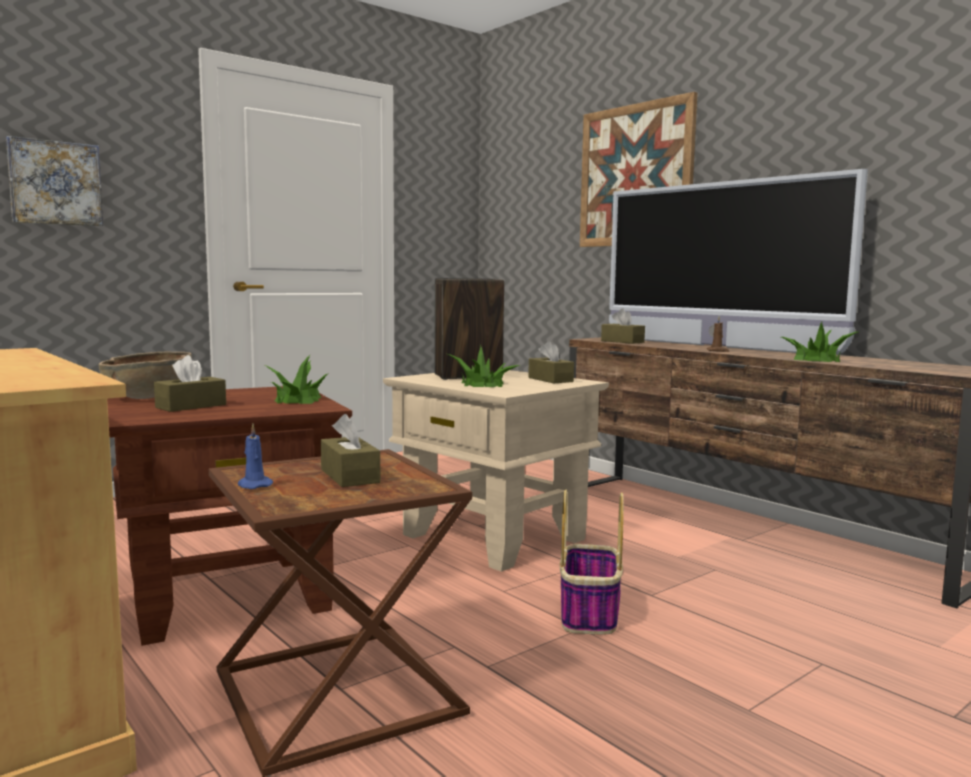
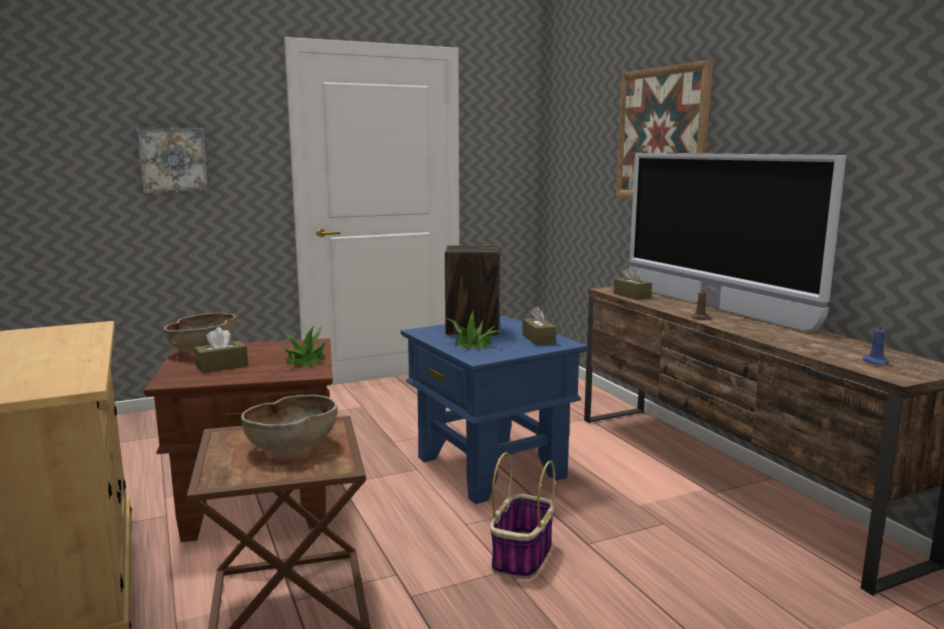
camera: 15 degrees right, 5 degrees up
blue candle [238,424,273,489] -> blue candle moved to [862,322,889,365]
brown tissue box [321,414,380,487] -> brown bowl [241,395,338,453]
beige side table [383,370,609,572] -> blue side table [401,316,588,504]
potted plant [781,322,860,362] -> none

